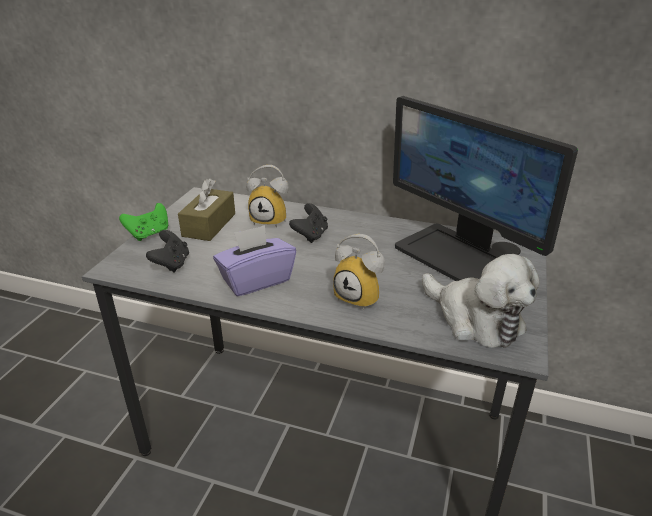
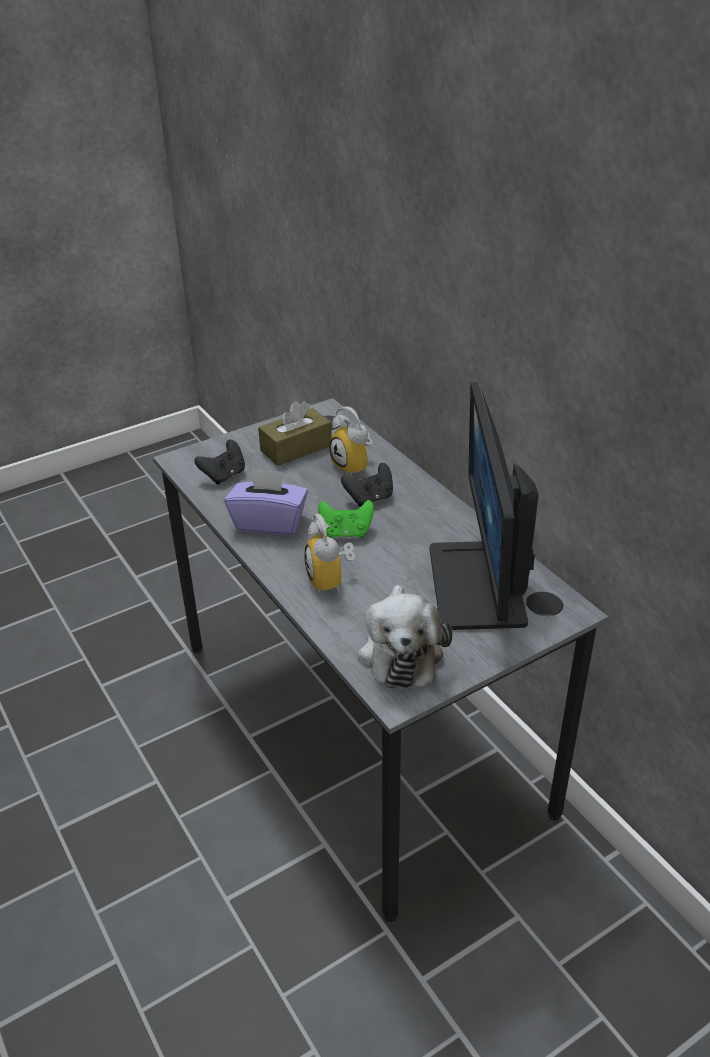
camera: 40 degrees right, 5 degrees up
green game controller [119,203,168,241] -> green game controller moved to [318,500,374,538]

